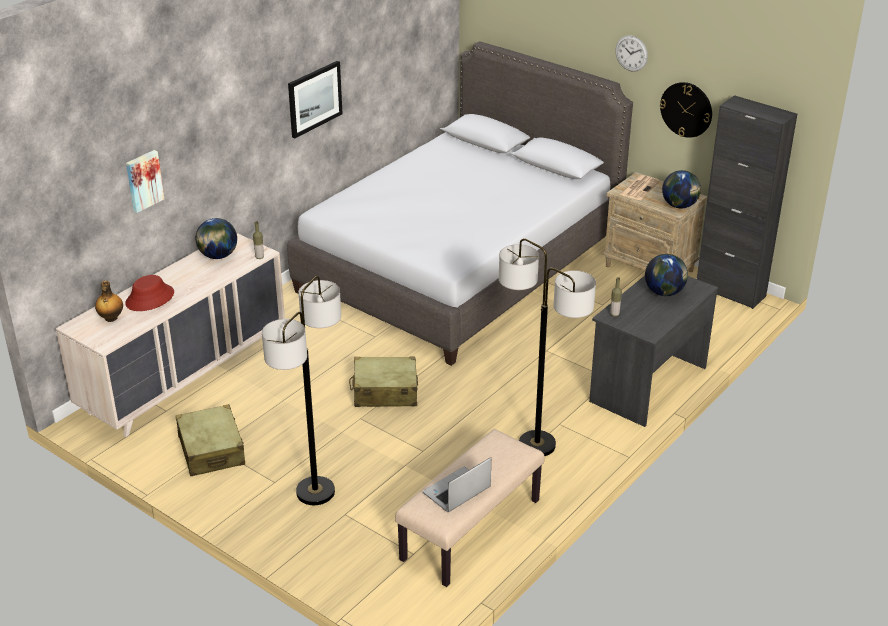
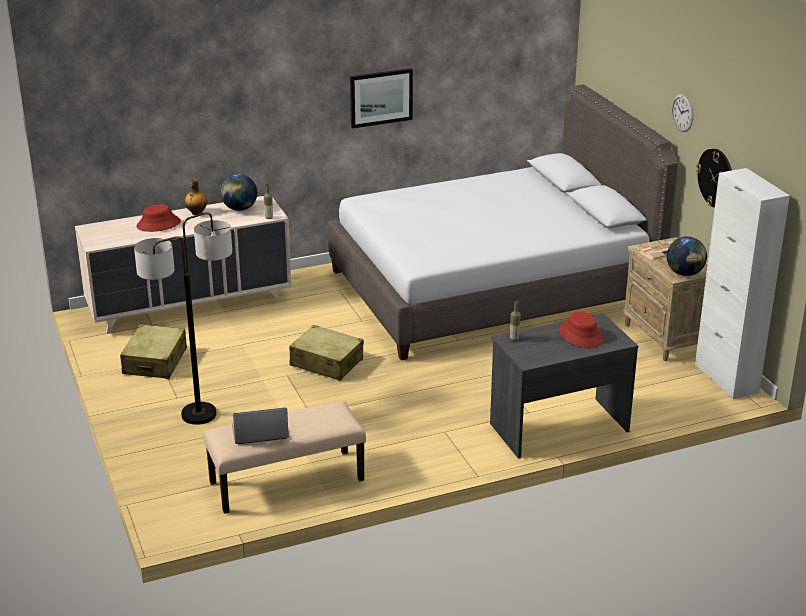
camera: 30 degrees right, 5 degrees down
bottle [95,281,123,322] -> bottle moved to [185,179,208,215]
picture [126,150,164,213] -> none
floor lamp [499,239,596,456] -> none
globe [645,254,688,296] -> red hat [559,311,604,348]
black cabinet [697,95,797,309] -> white cabinet [695,168,790,399]

